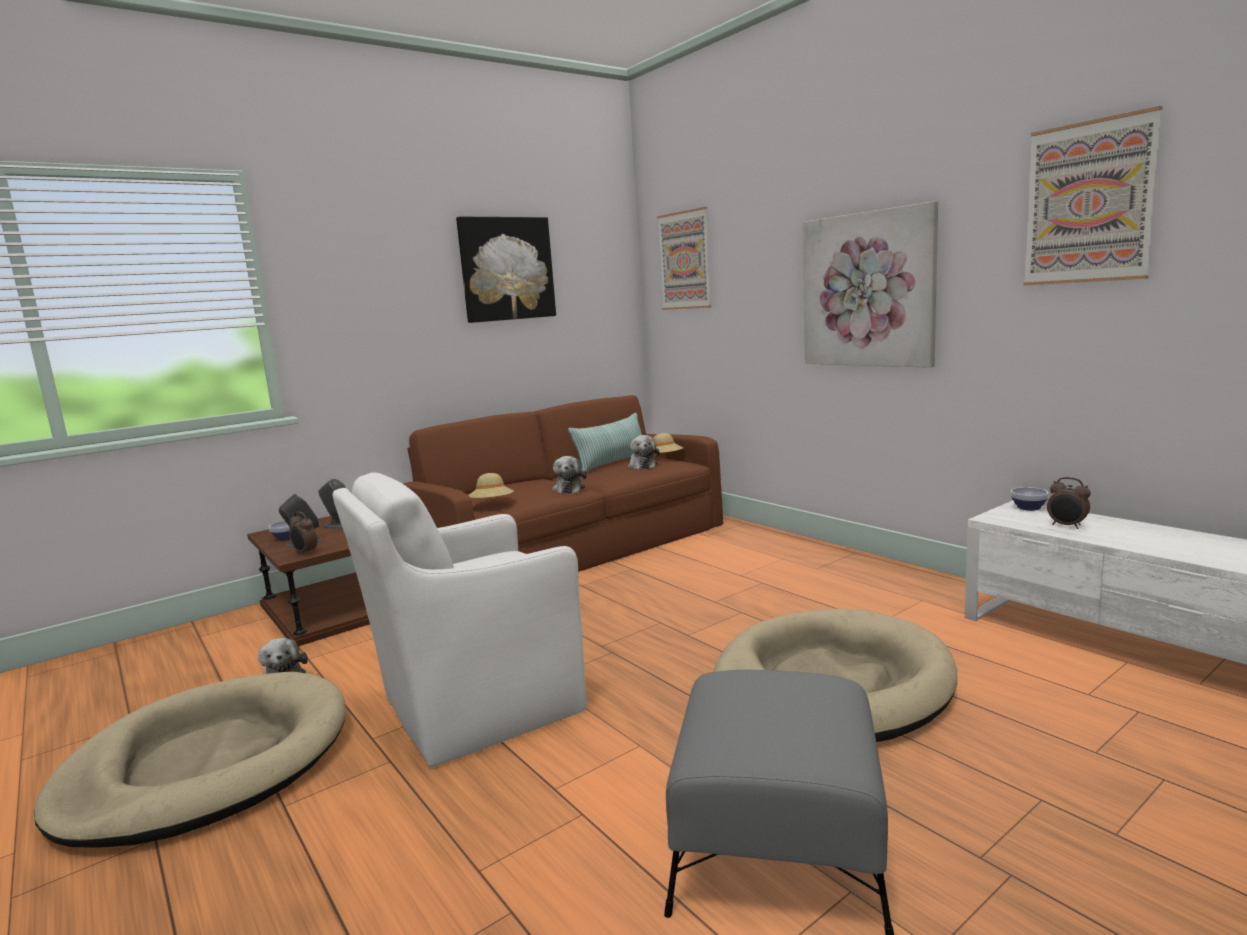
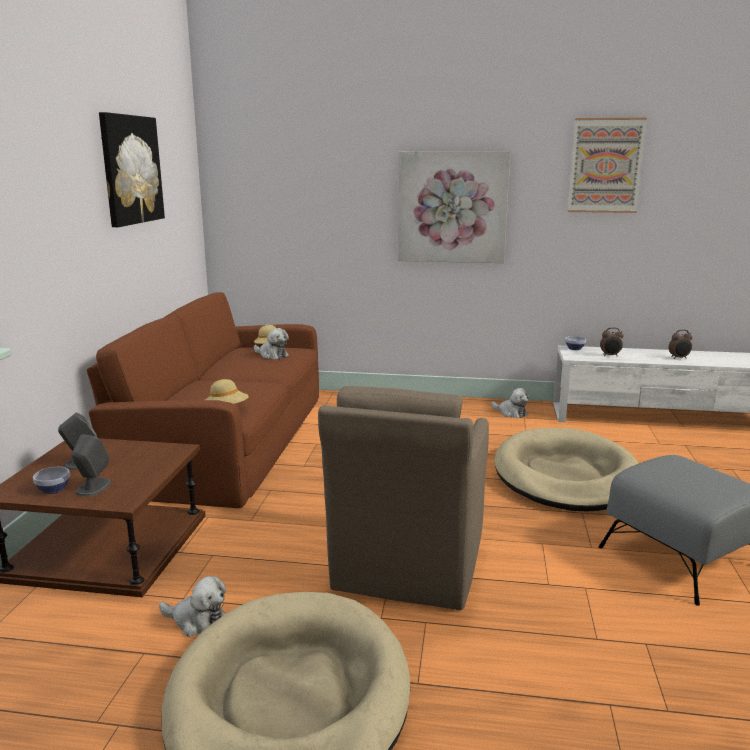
camera: 45 degrees left, 5 degrees up
alarm clock [289,512,317,555] -> alarm clock moved to [669,330,693,359]
white armchair [333,473,587,767] -> brown armchair [318,386,489,610]
plush toy [552,456,587,494] -> plush toy moved to [491,388,530,418]
pillow [568,413,642,472] -> none
picture [657,207,711,310] -> none

